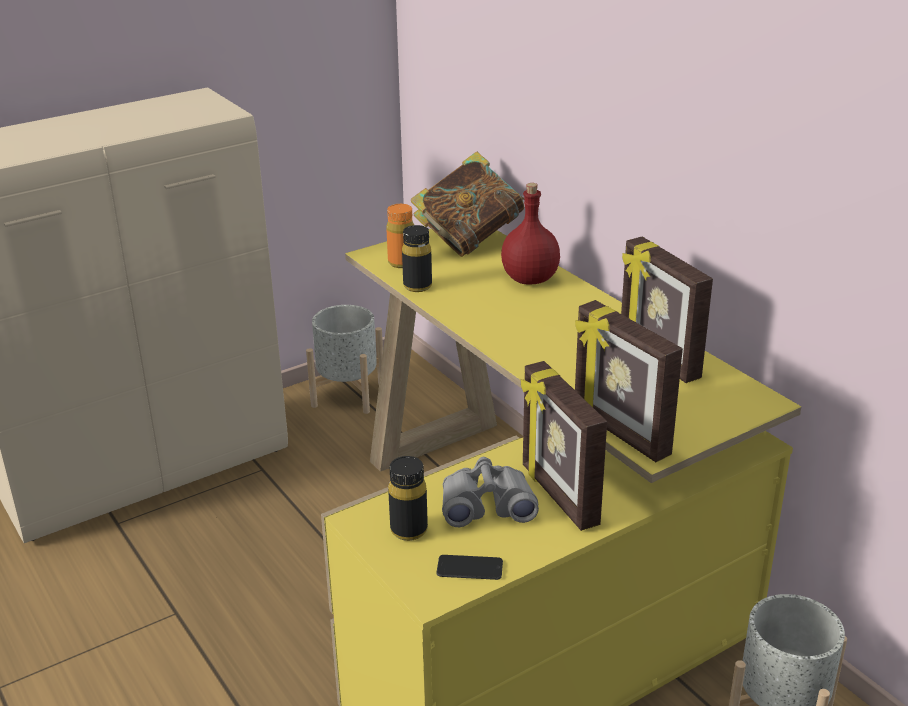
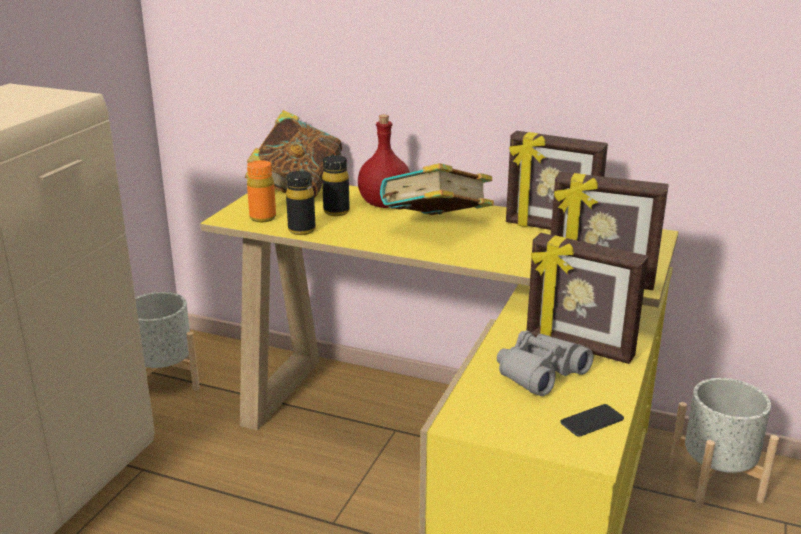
camera: 35 degrees left, 5 degrees down
black bottle [388,456,428,541] -> black bottle moved to [322,155,350,216]
none -> book [380,163,494,215]

